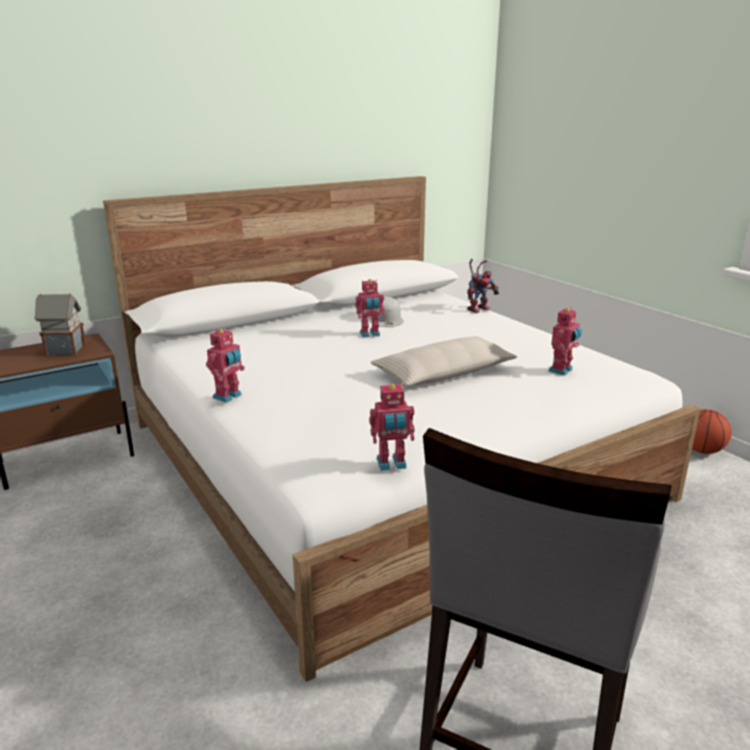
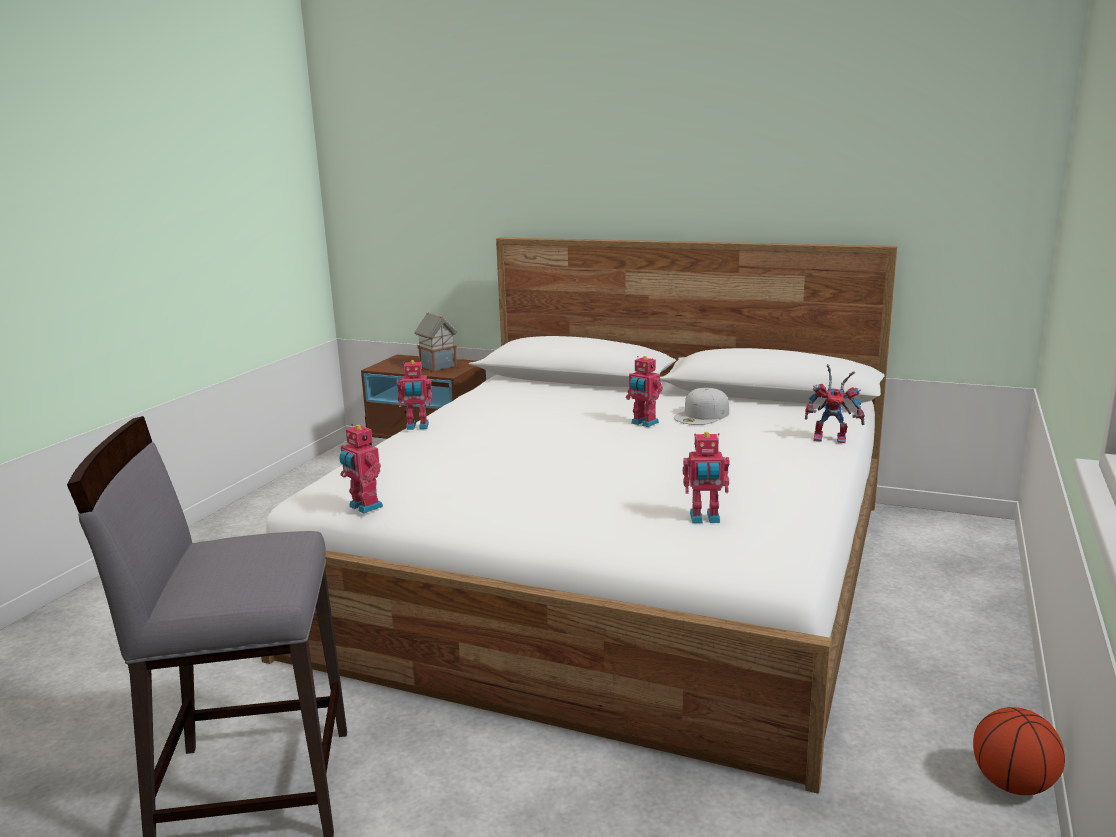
camera: 55 degrees right, 5 degrees down
beige pillow [370,336,517,386] -> none

